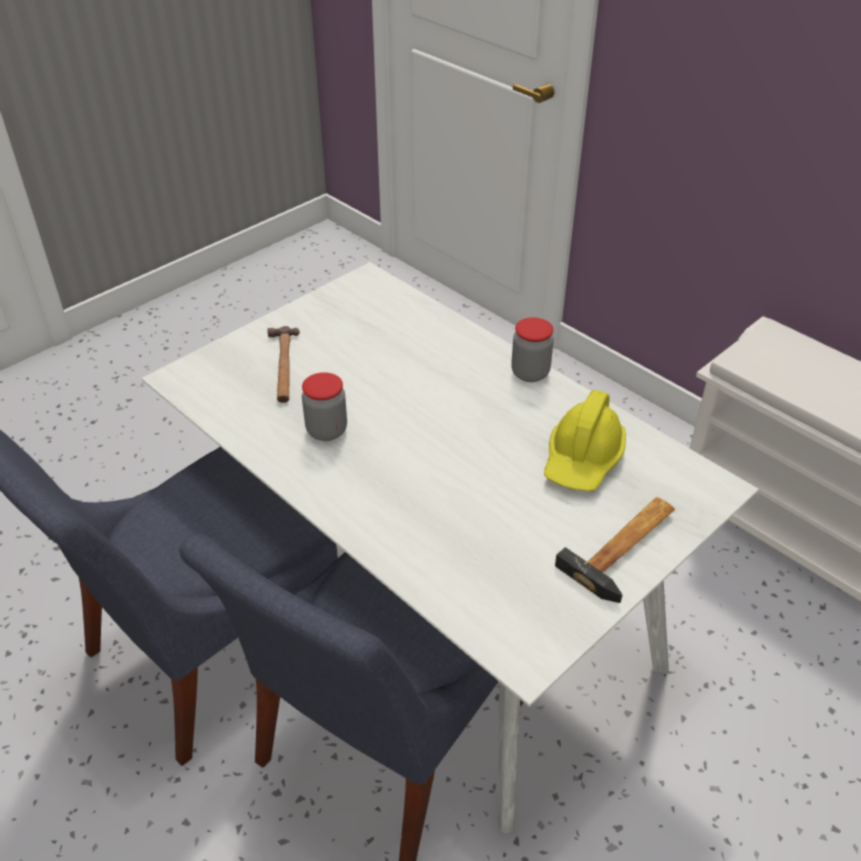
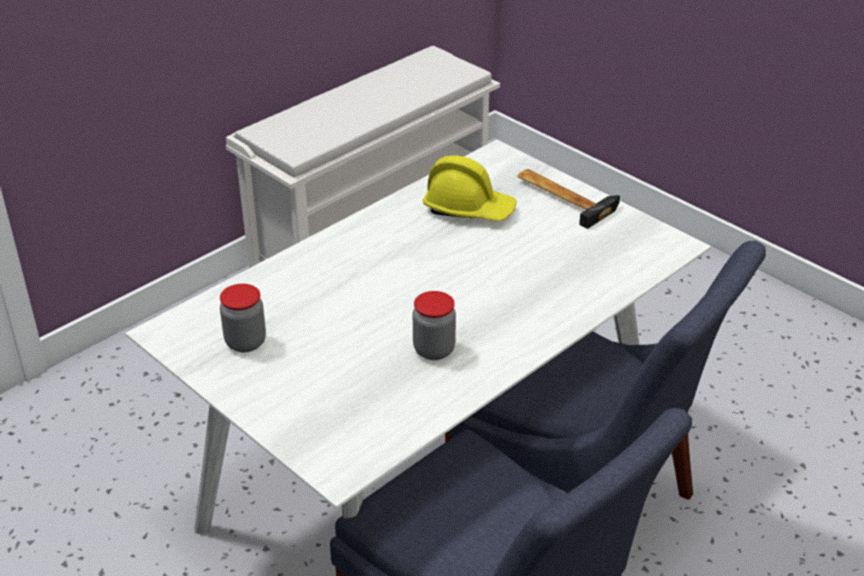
camera: 90 degrees left, 5 degrees down
hammer [267,326,300,403] -> none
jar [511,317,554,382] -> jar moved to [220,284,266,352]

